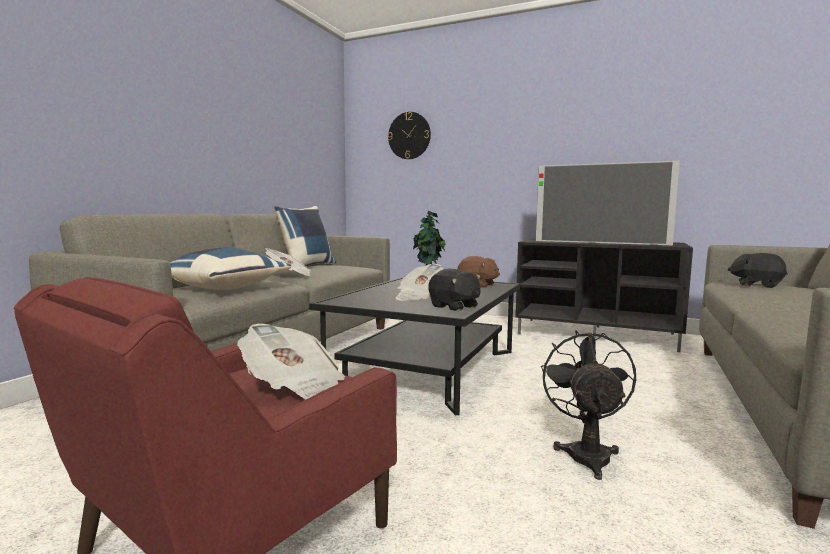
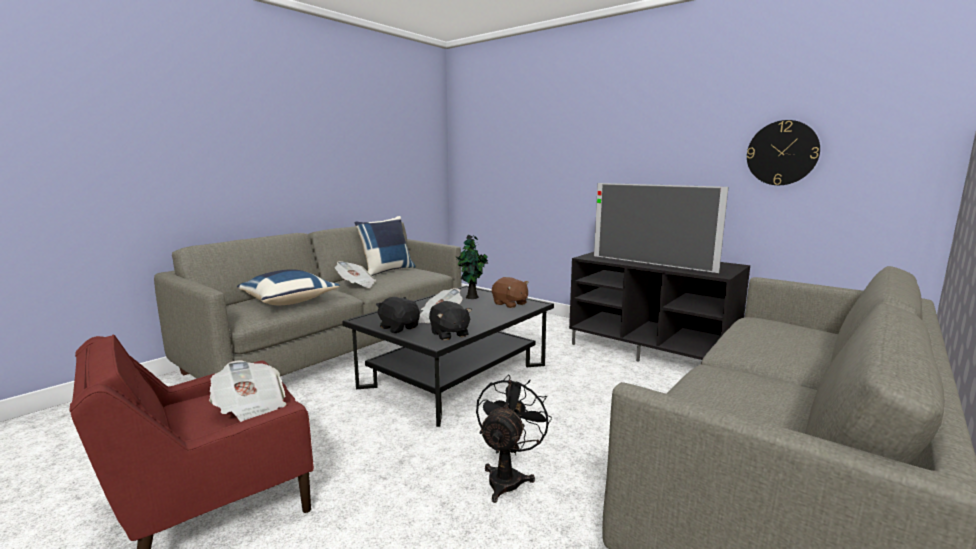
camera: 15 degrees right, 5 degrees up
wall clock [388,112,431,159] -> wall clock moved to [747,120,820,185]
black plush toy [728,253,787,288] -> black plush toy moved to [376,297,420,333]

